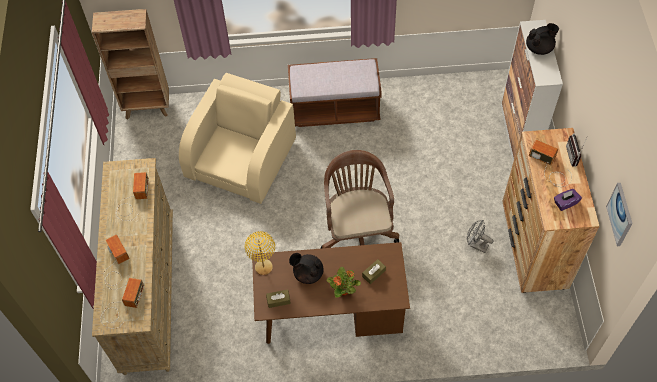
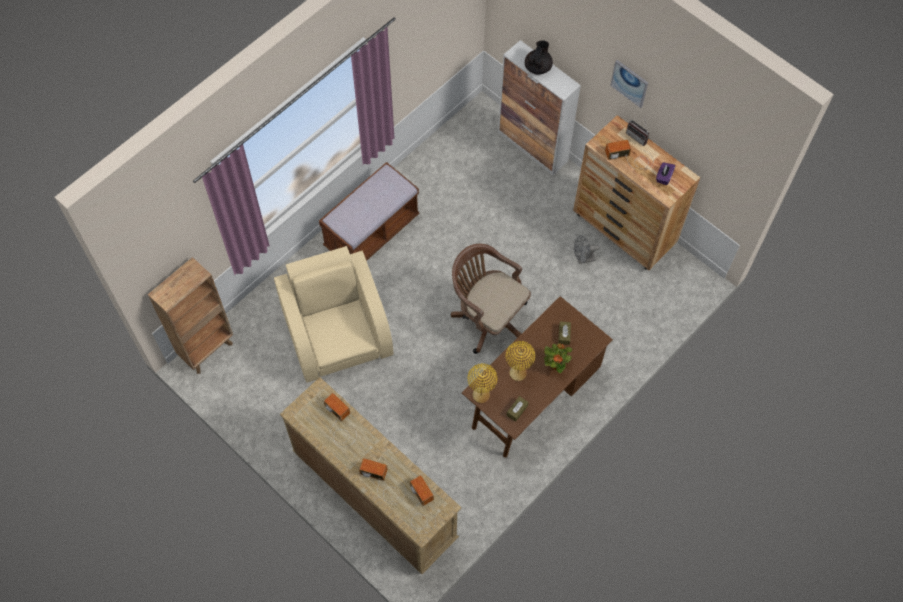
camera: 45 degrees left, 5 degrees up
black teapot [289,253,324,284] -> yellow table lamp [506,341,535,381]
picture [606,183,633,246] -> picture moved to [610,60,648,108]

